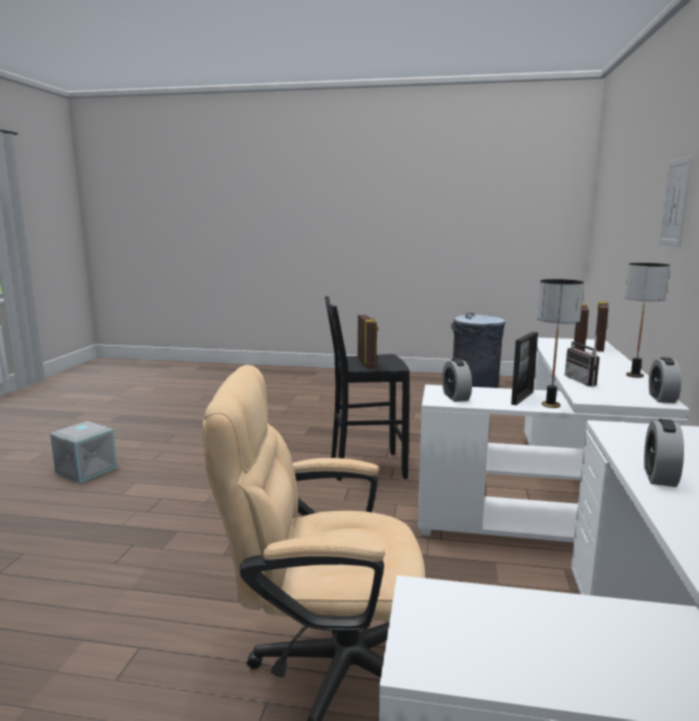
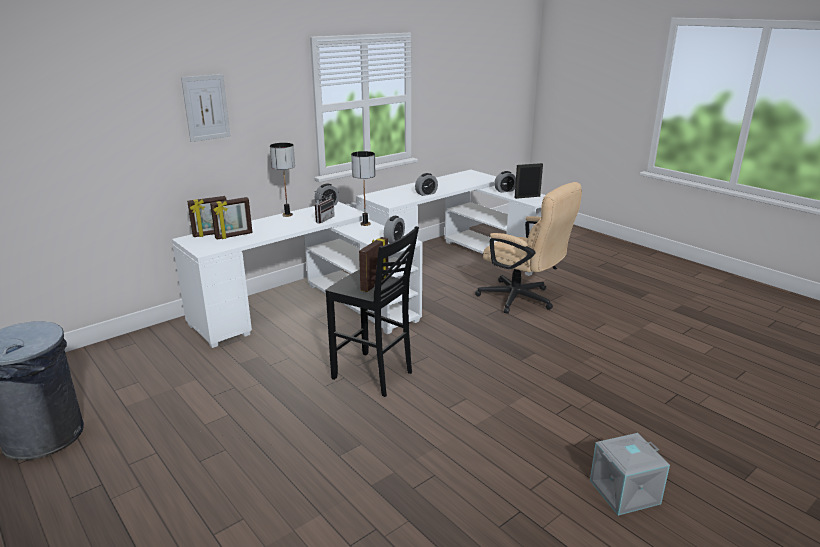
camera: 140 degrees left, 10 degrees up
picture frame [511,332,538,405] -> picture frame moved to [515,163,543,199]
none -> alarm clock [494,171,516,193]

